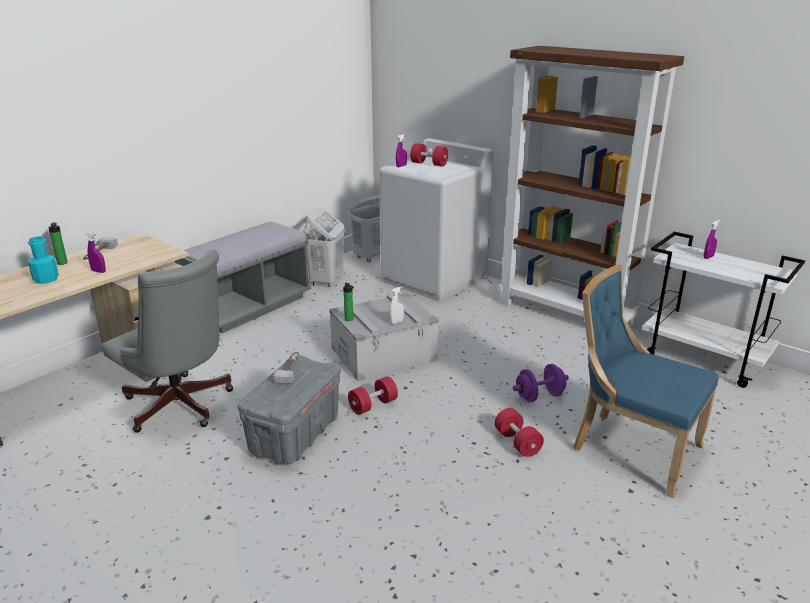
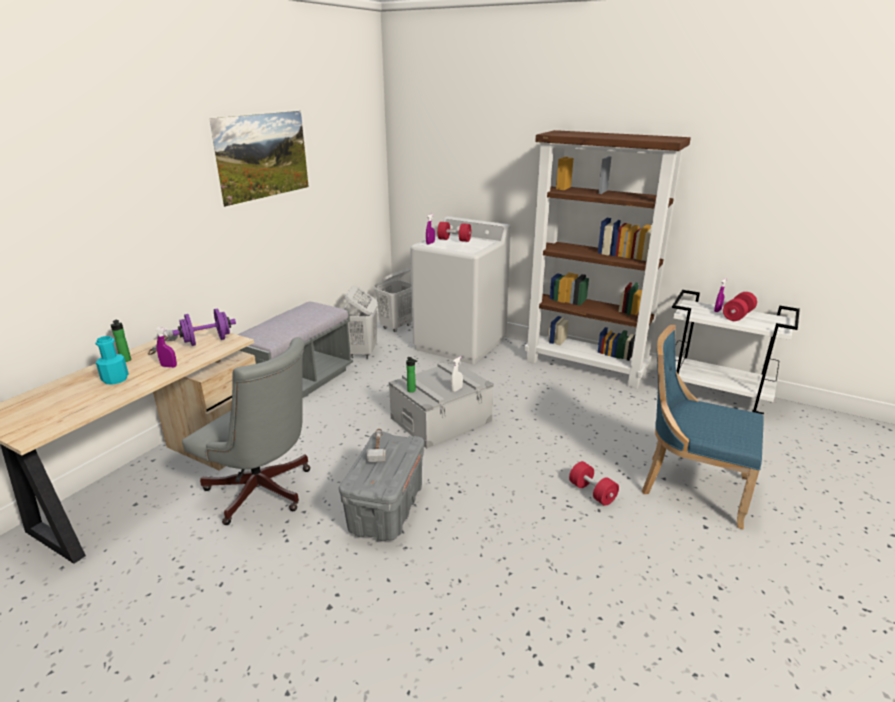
camera: 10 degrees left, 0 degrees up
red dumbbell [348,376,398,415] -> red dumbbell moved to [723,292,757,321]
purple dumbbell [513,364,569,402] -> purple dumbbell moved to [172,308,236,346]
none -> picture [209,111,309,207]

